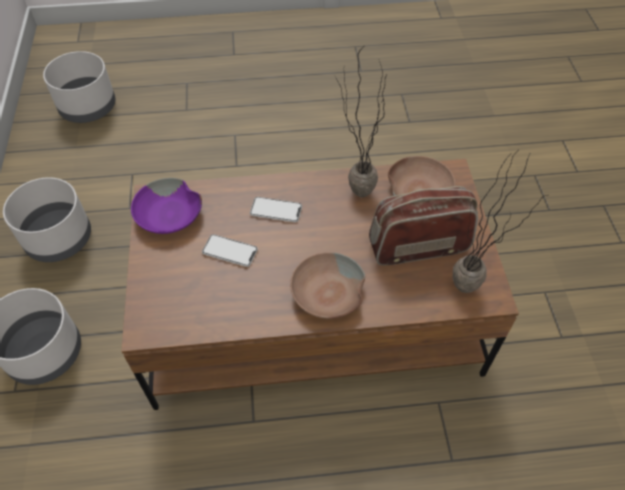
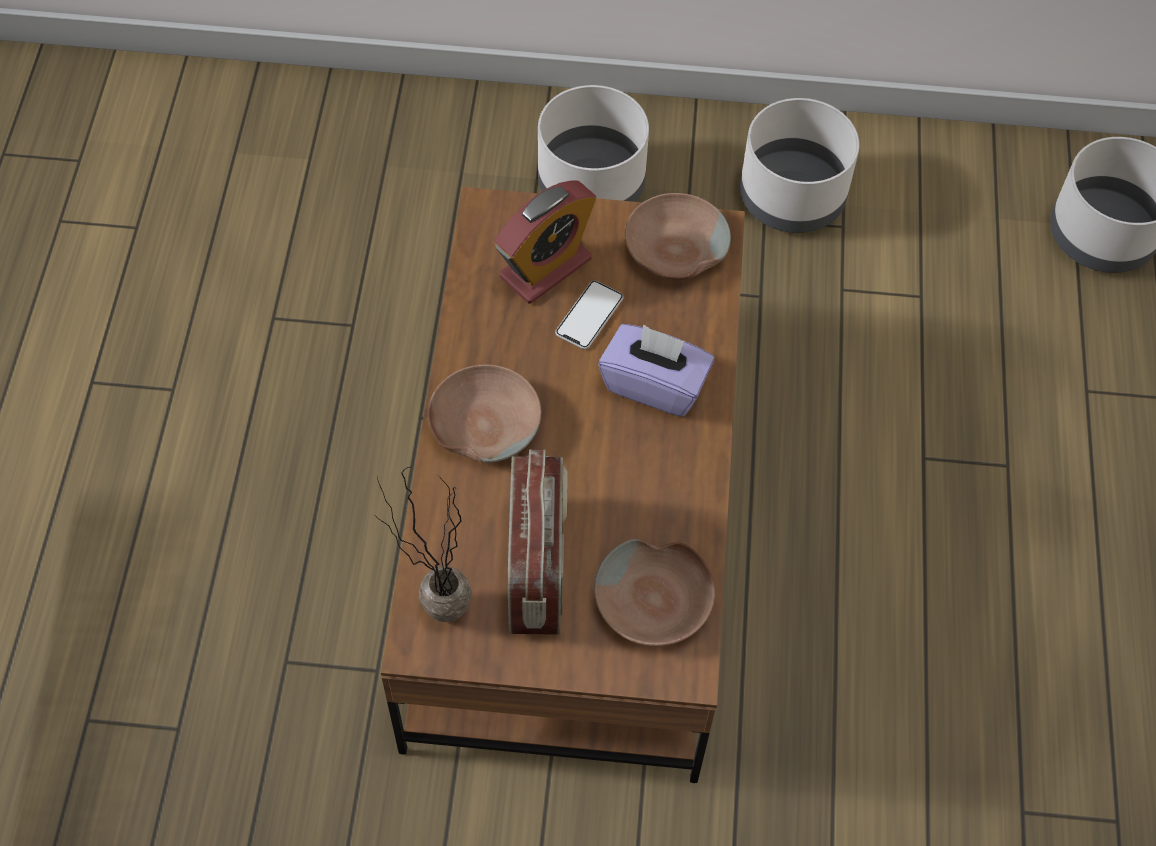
camera: 100 degrees right, 5 degrees up
purple bowl [131,178,202,234] -> brown bowl [625,193,731,280]
phone [250,197,302,222] -> purple tissue box [598,324,714,417]
potted plant [338,47,387,197] -> none
none -> alarm clock [494,181,596,304]

